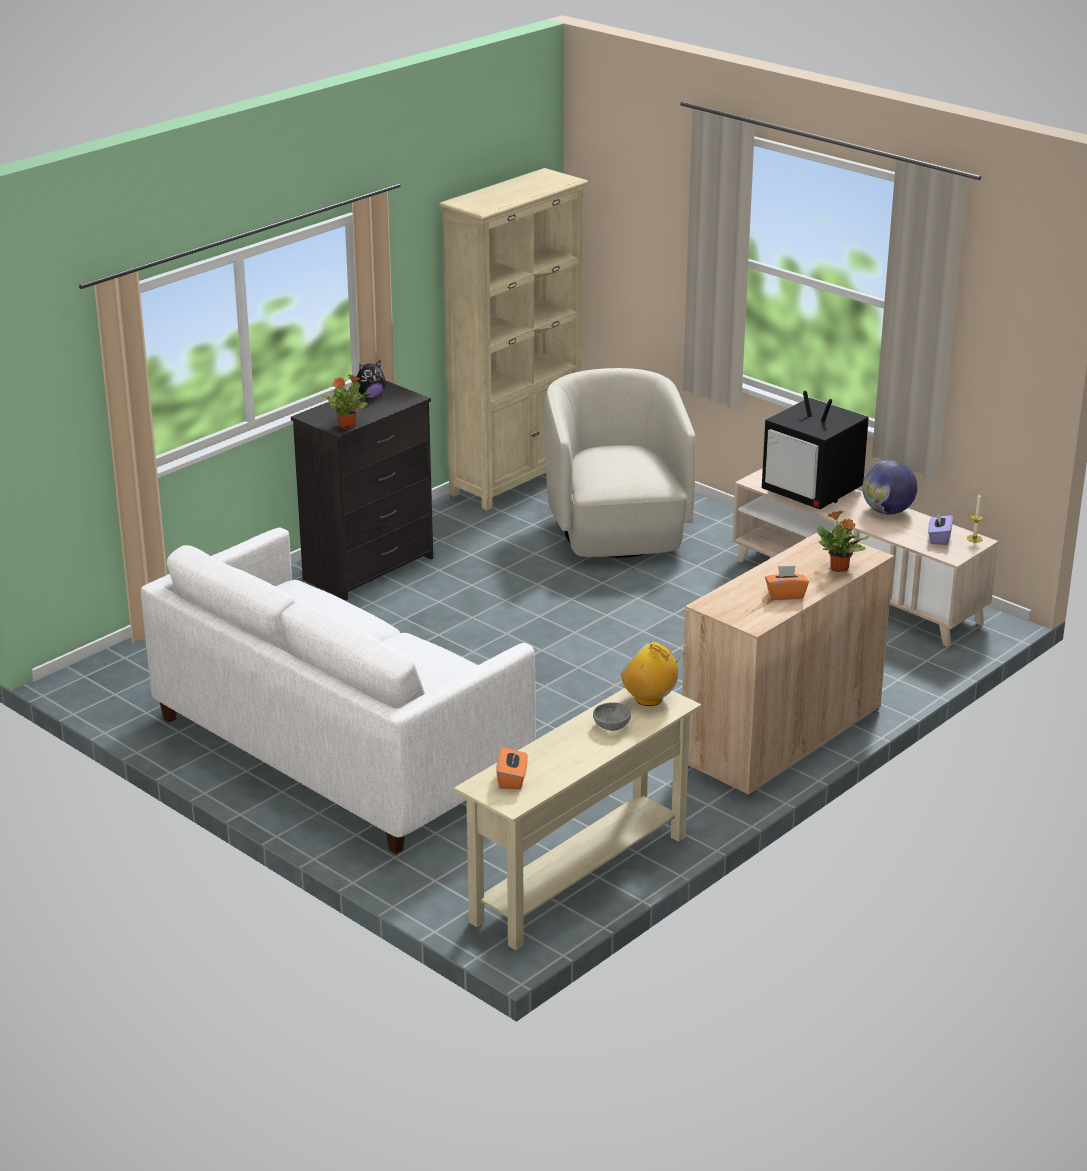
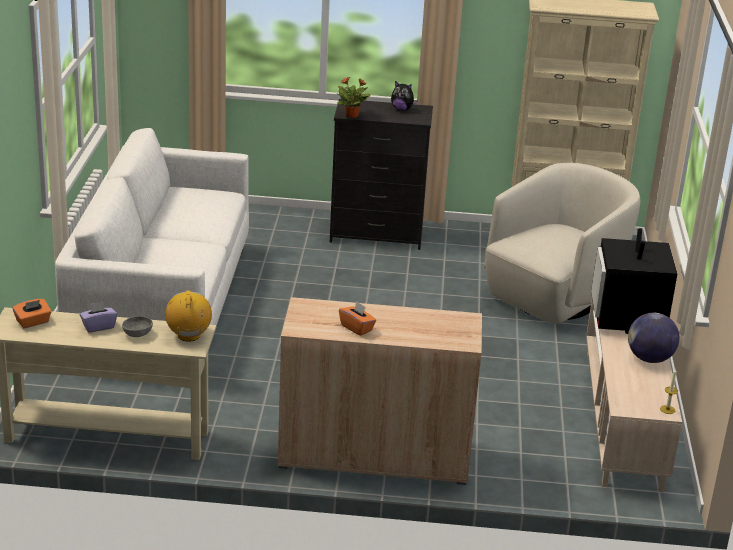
camera: 50 degrees right, 0 degrees up
potted plant [817,511,870,572] -> none
purple tissue box [928,512,953,545] -> purple tissue box moved to [80,302,117,333]

